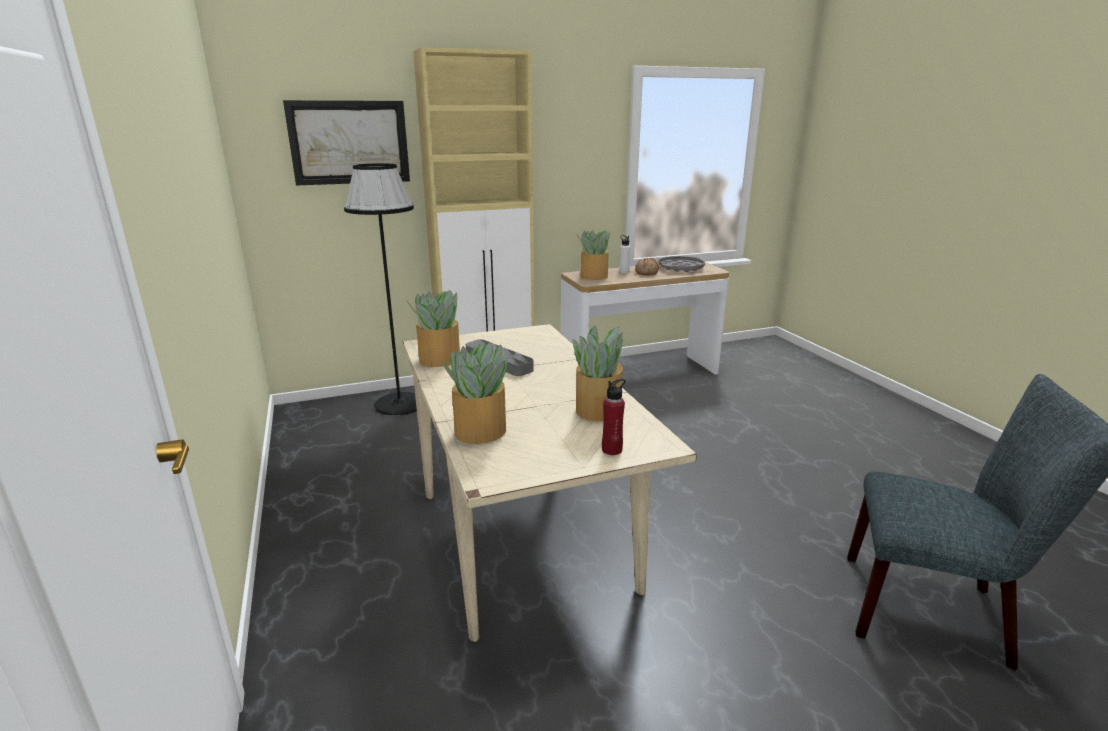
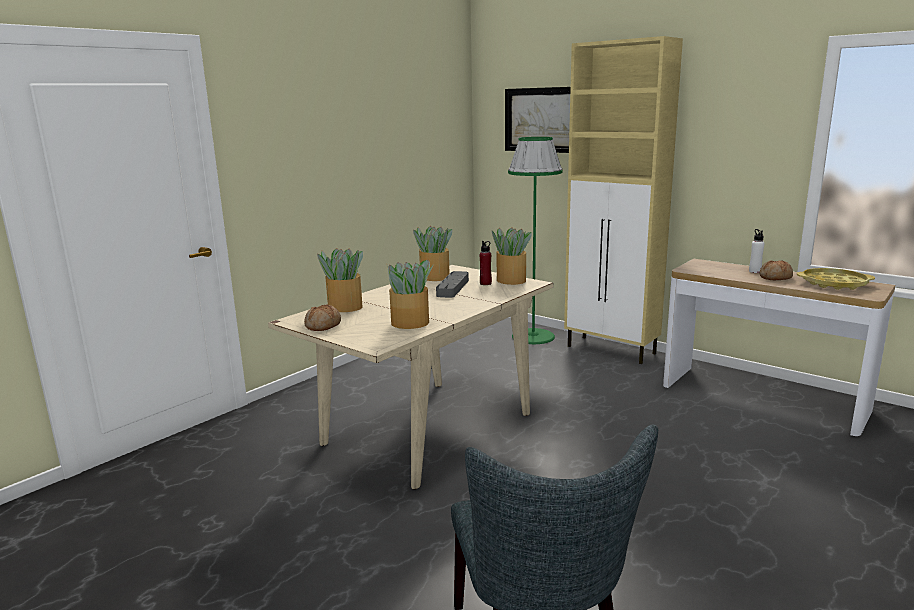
camera: 60 degrees right, 5 degrees down
black floor lamp [344,163,417,416] -> green floor lamp [508,137,563,344]
potted plant [576,230,610,280] -> potted plant moved to [492,227,532,285]
red bottle [602,379,625,455] -> red bottle moved to [480,241,492,285]
grey tray [658,256,705,272] -> yellow tray [797,268,875,290]
none -> bread [304,305,341,331]

